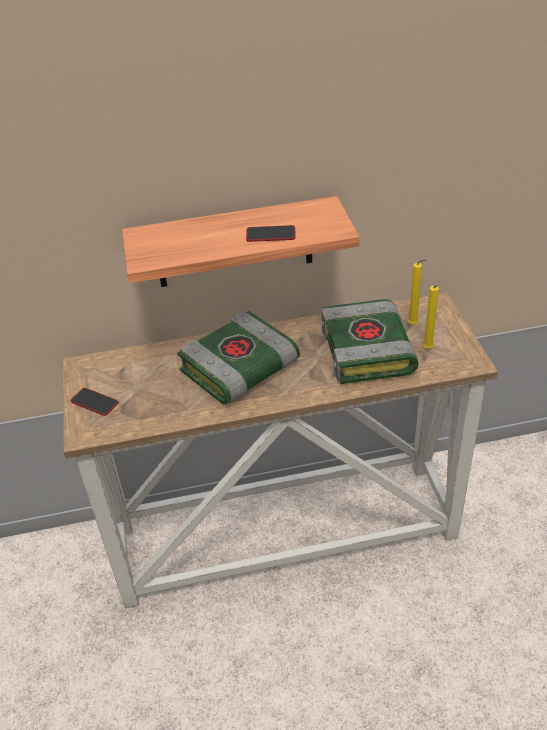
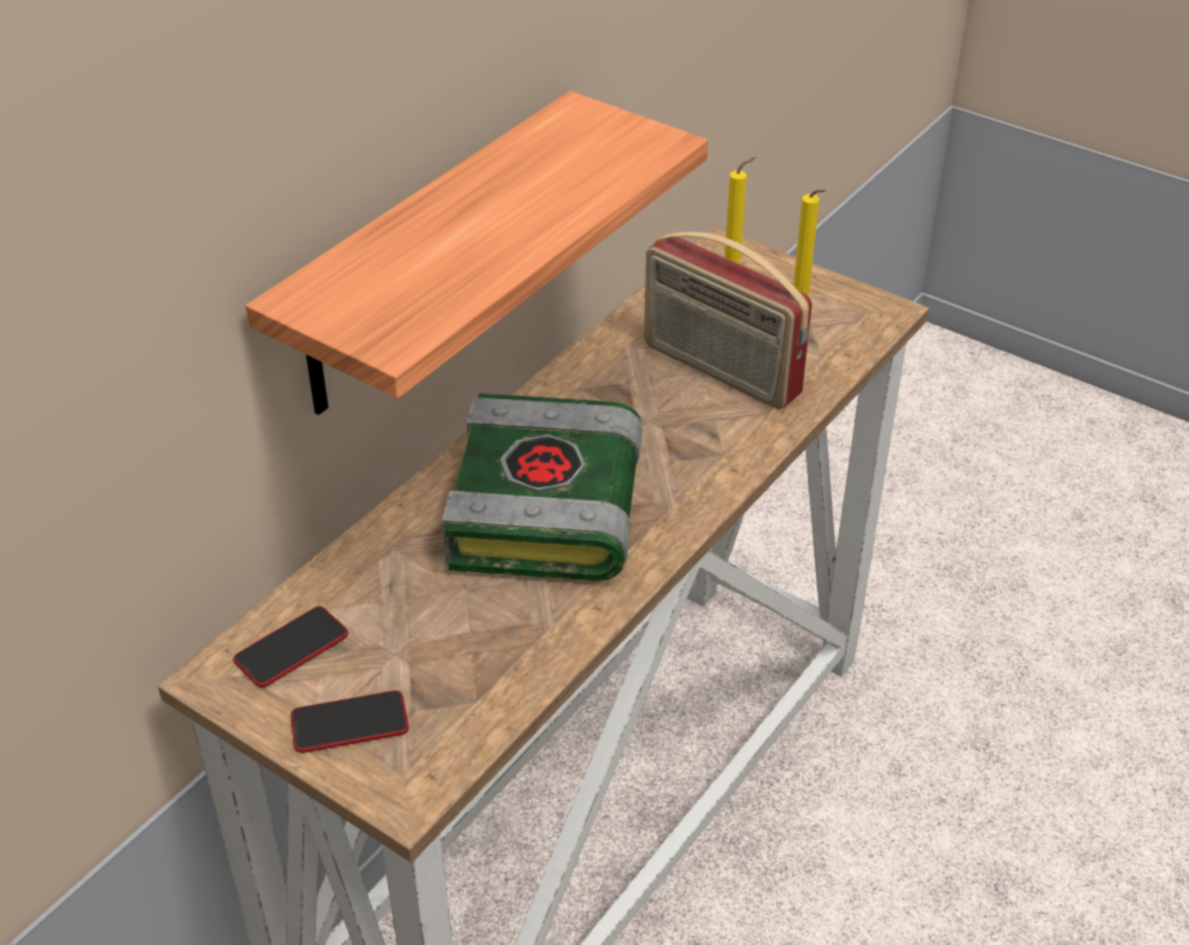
camera: 45 degrees left, 0 degrees up
phone [246,225,296,242] -> phone moved to [233,606,348,687]
book [322,299,419,384] -> radio [644,232,812,409]

